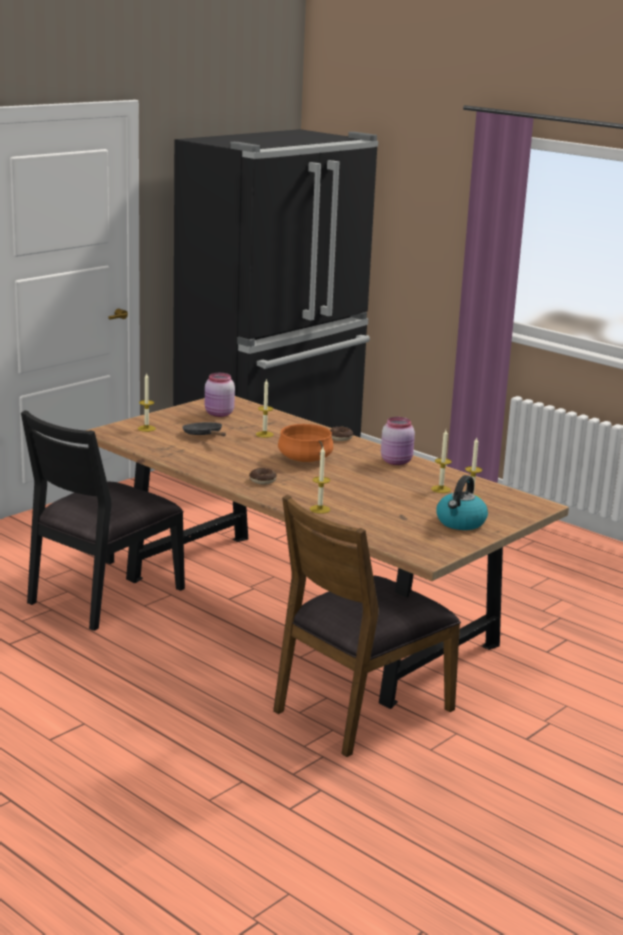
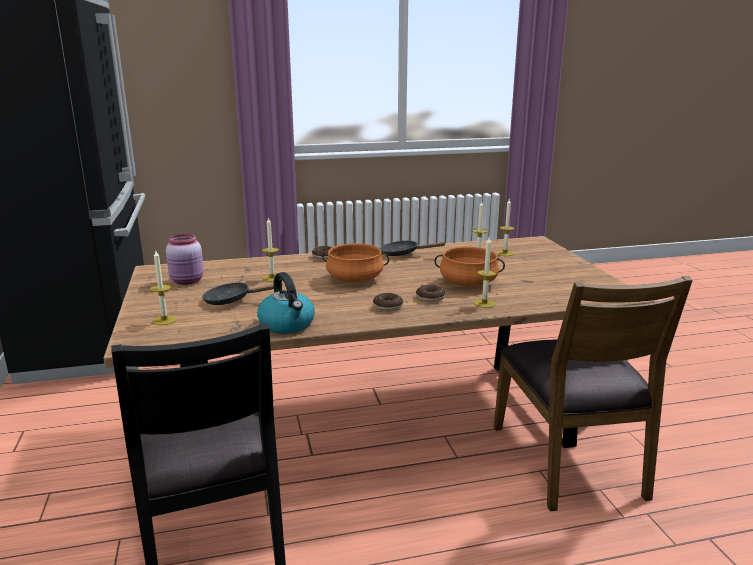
camera: 55 degrees left, 0 degrees up
pink jar [381,417,415,465] -> black frying pan [380,241,445,256]
kettle [436,475,488,530] -> kettle moved to [257,272,315,334]
none -> donut [416,285,445,302]
none -> orange cooking pot [434,247,505,287]

